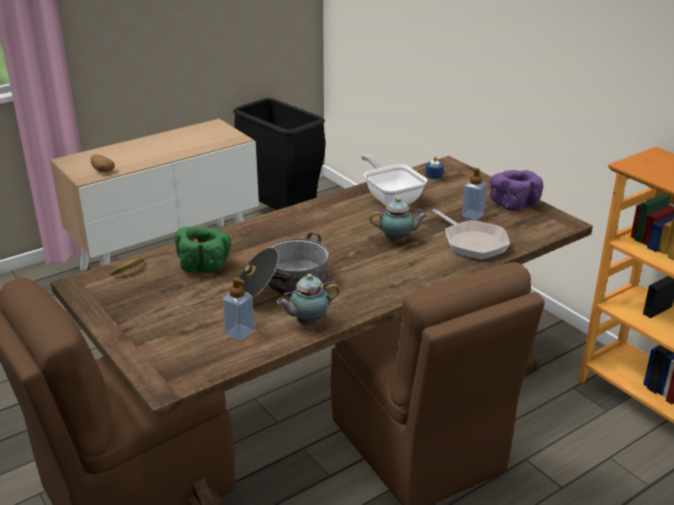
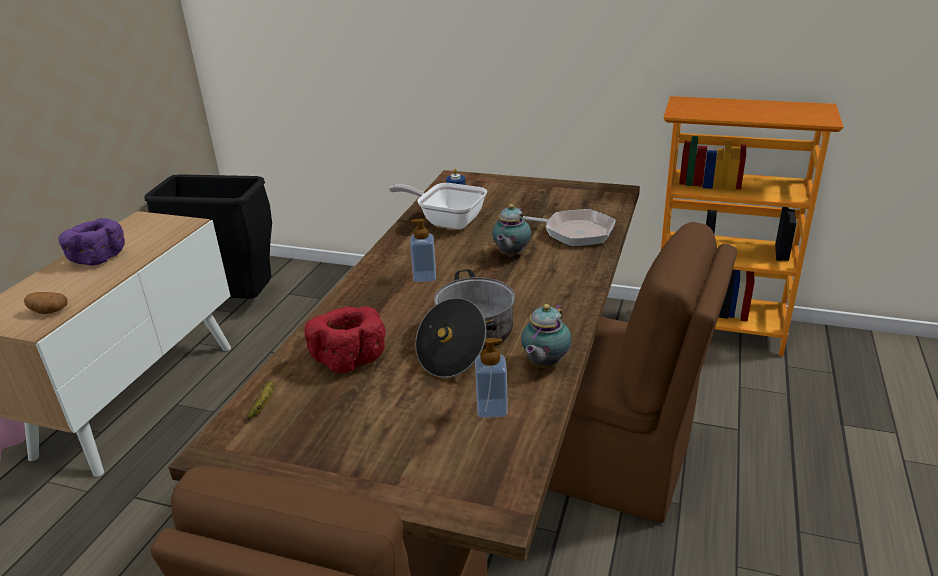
camera: 35 degrees left, 0 degrees up
green bowl [174,227,231,273] -> red bowl [304,307,386,373]
teapot [369,197,428,242] -> teapot turned 150 degrees clockwise [492,204,531,257]
soap dispenser [462,167,487,220] -> soap dispenser moved to [410,219,436,282]
purple bowl [490,170,543,211] -> purple bowl moved to [58,218,125,266]

